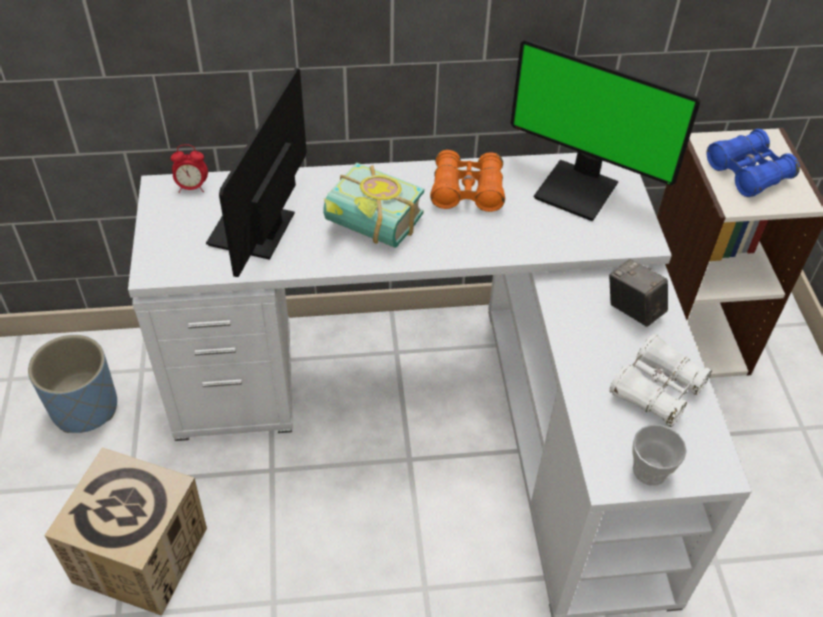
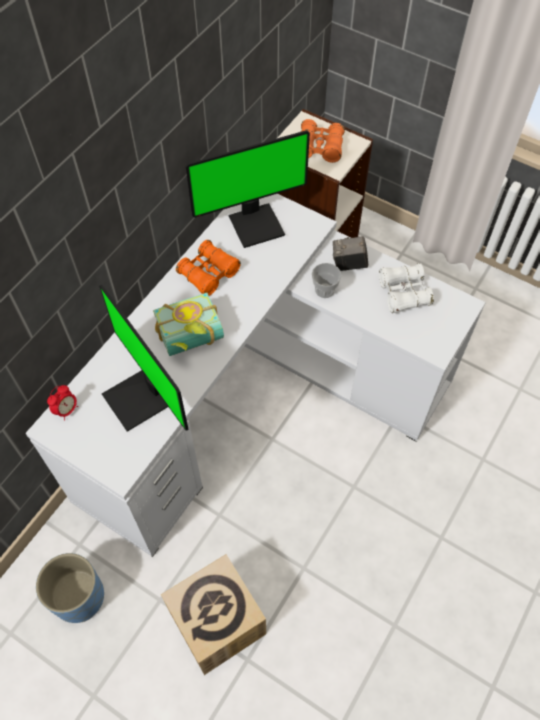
camera: 50 degrees left, 10 degrees up
cup [632,425,687,486] -> cup moved to [312,263,342,298]
blue binoculars [706,129,800,197] -> orange binoculars [301,119,345,163]

